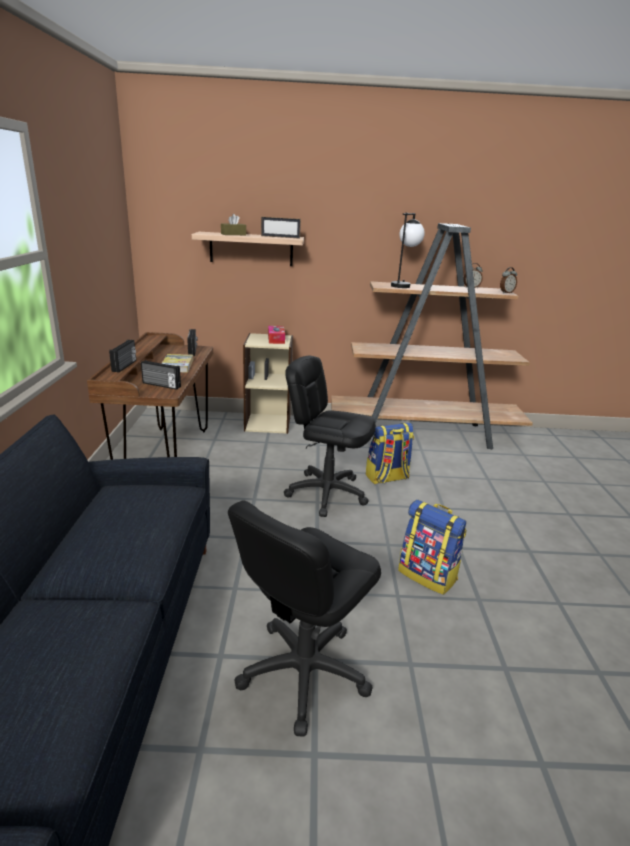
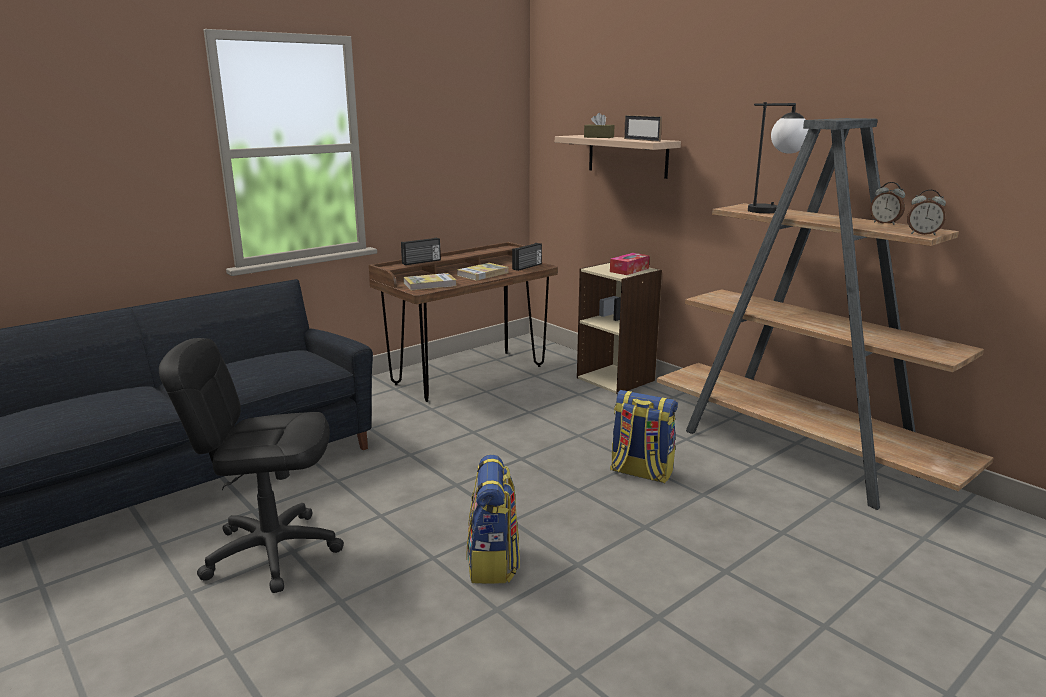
camera: 50 degrees right, 5 degrees down
radio [141,360,181,390] -> book [403,273,457,290]
black office chair [284,356,376,517] -> none

